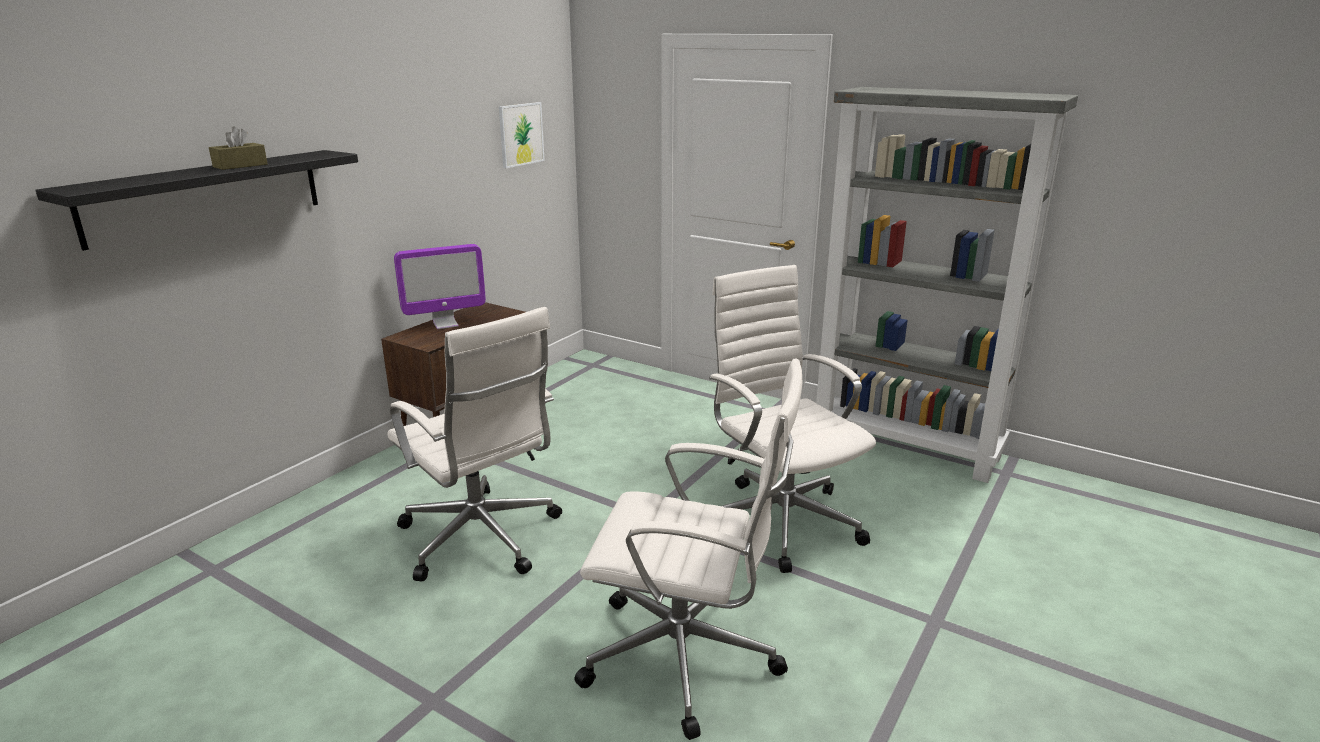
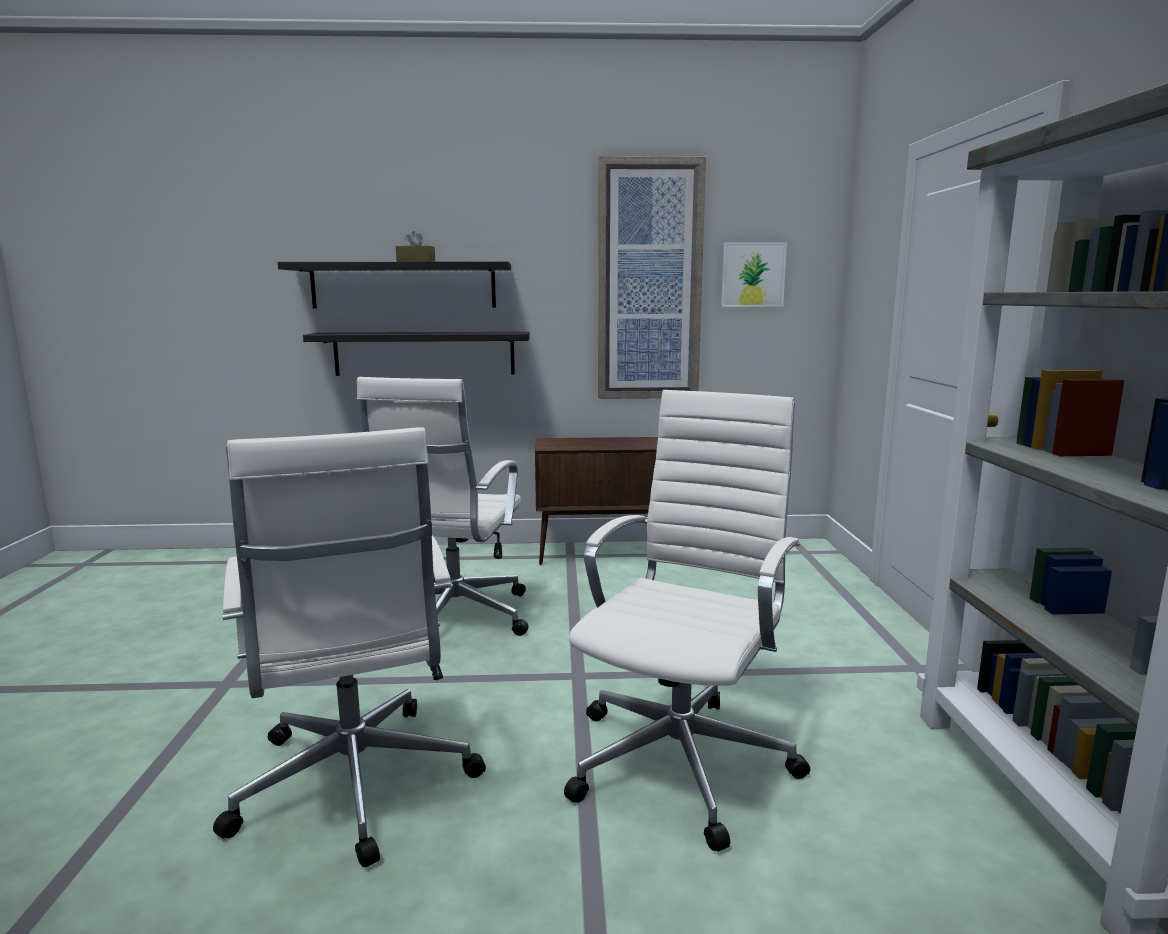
camera: 55 degrees right, 10 degrees down
monitor [394,244,486,329] -> none
none -> black shelf [303,332,530,376]
none -> picture [598,156,706,399]

